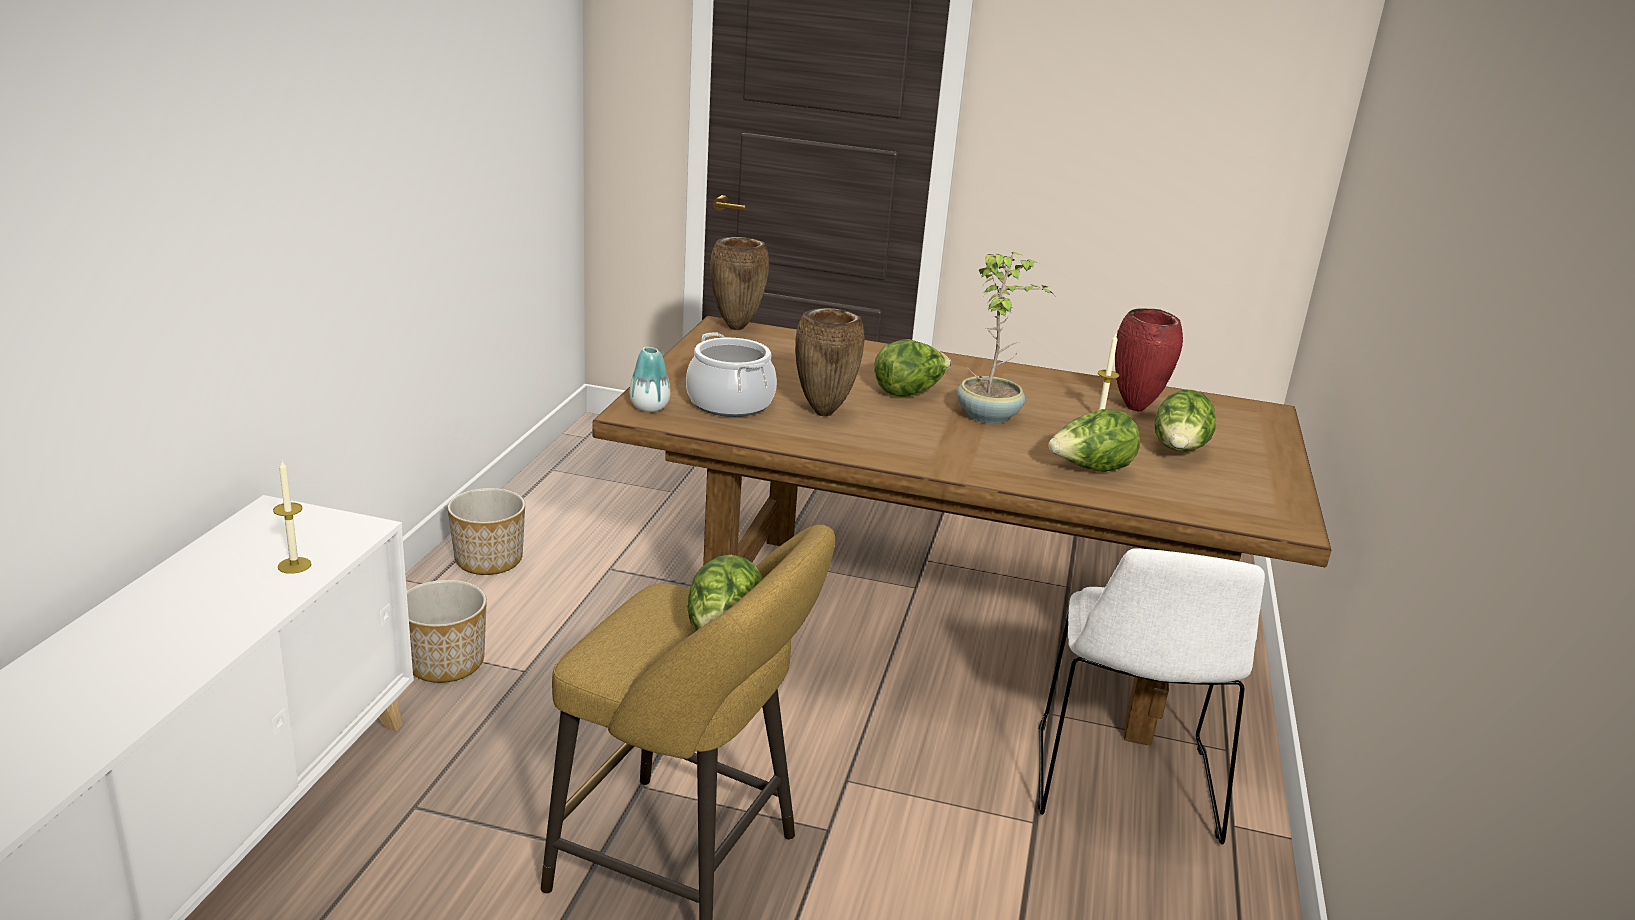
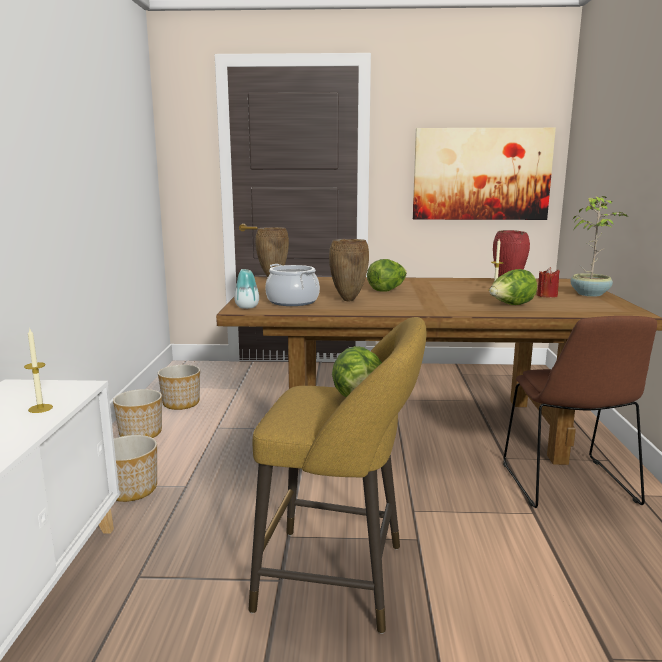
camera: 10 degrees left, 10 degrees down
potted plant [957,252,1054,424] -> potted plant moved to [571,196,628,297]
white chair [1038,548,1265,844] -> brown chair [503,316,657,508]
lettuce [1155,390,1216,451] -> red candle [537,267,560,298]
none -> planter [158,365,200,410]
none -> picture [413,128,556,220]

